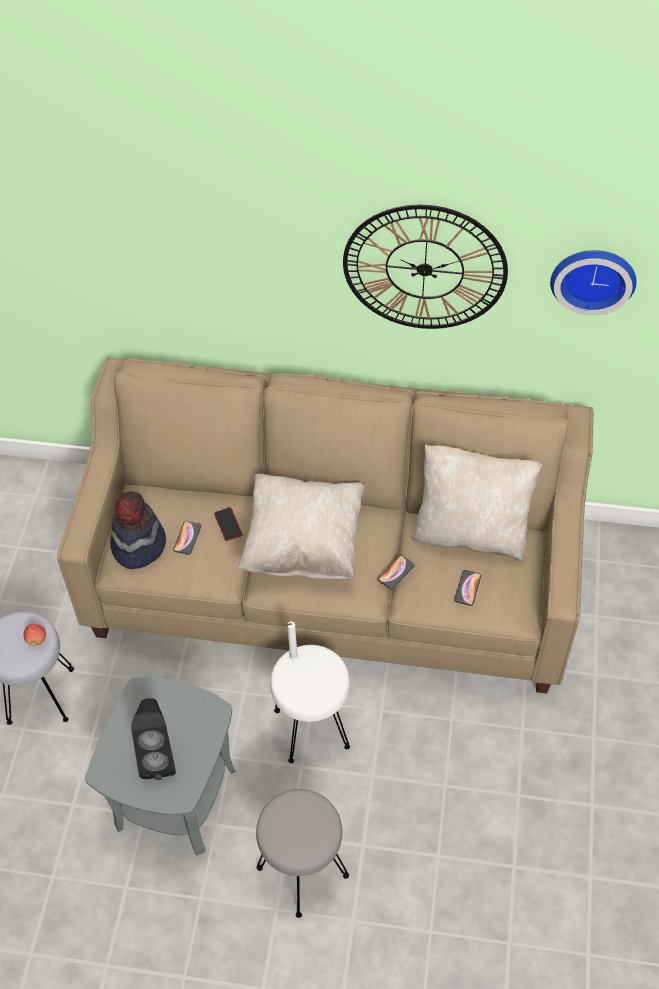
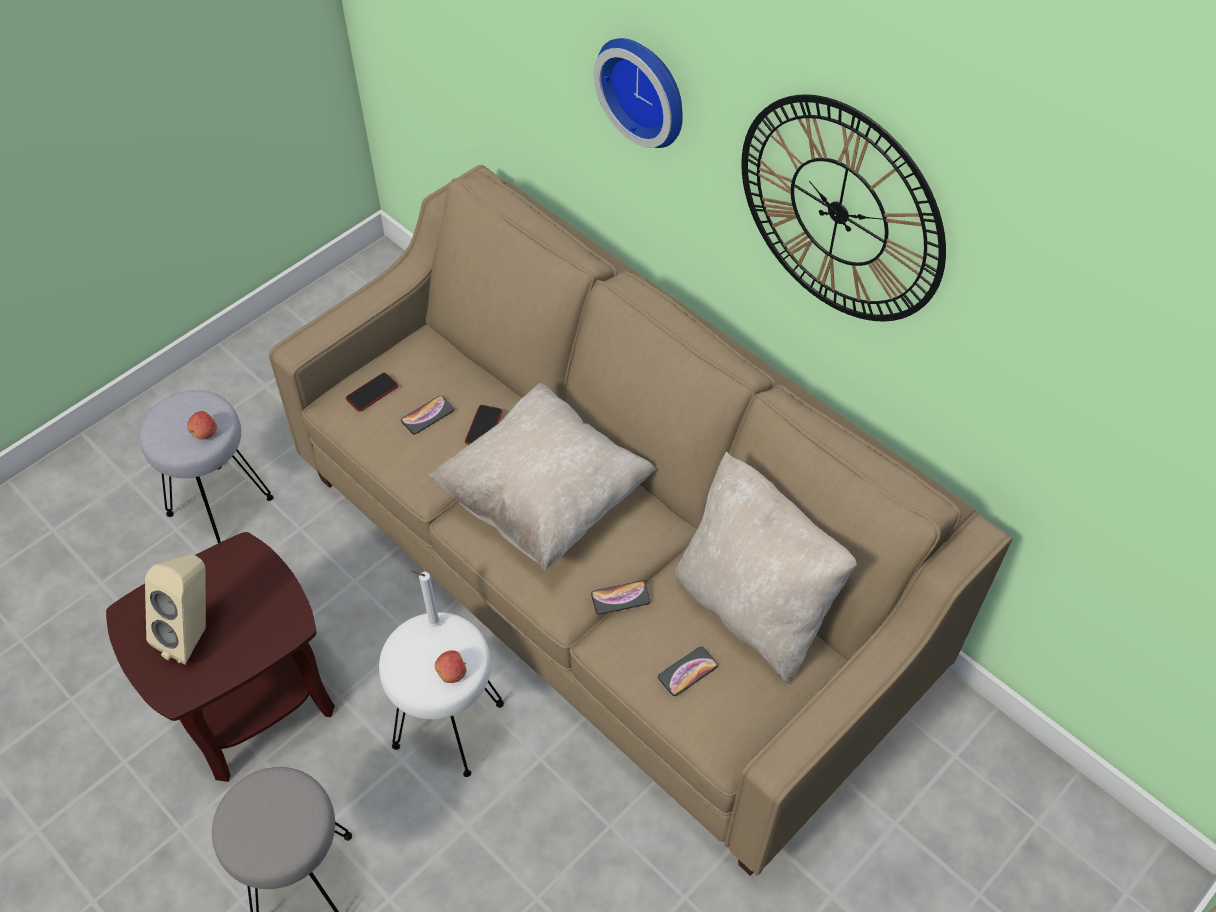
camera: 35 degrees right, 0 degrees up
grey side table [85,677,236,856] -> brown side table [106,532,335,782]
hat [110,491,166,569] -> phone [346,373,398,412]
black speaker [131,698,176,780] -> beige speaker [145,554,206,665]
wall clock [550,250,637,316] -> wall clock moved to [594,38,683,148]
none -> apple [435,650,466,683]

